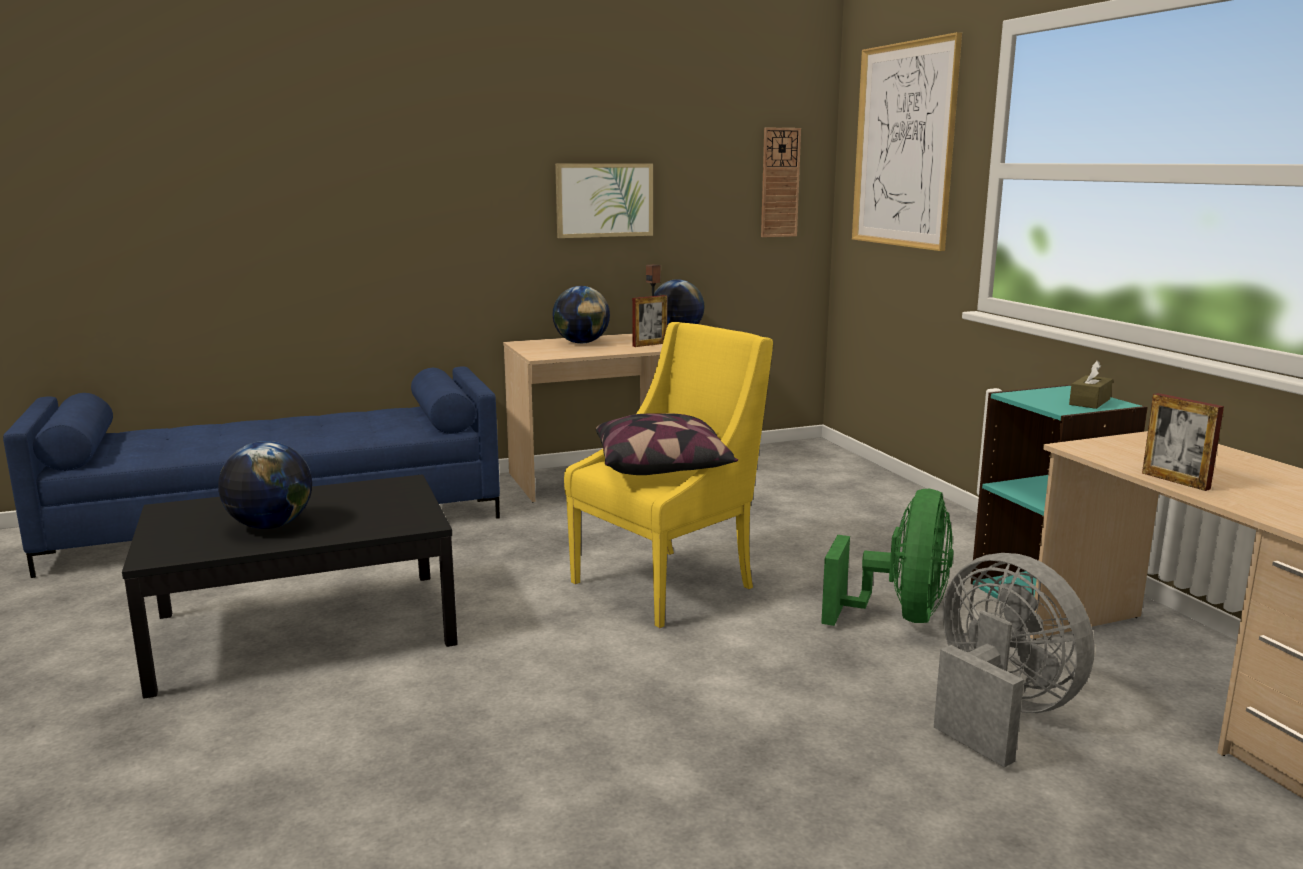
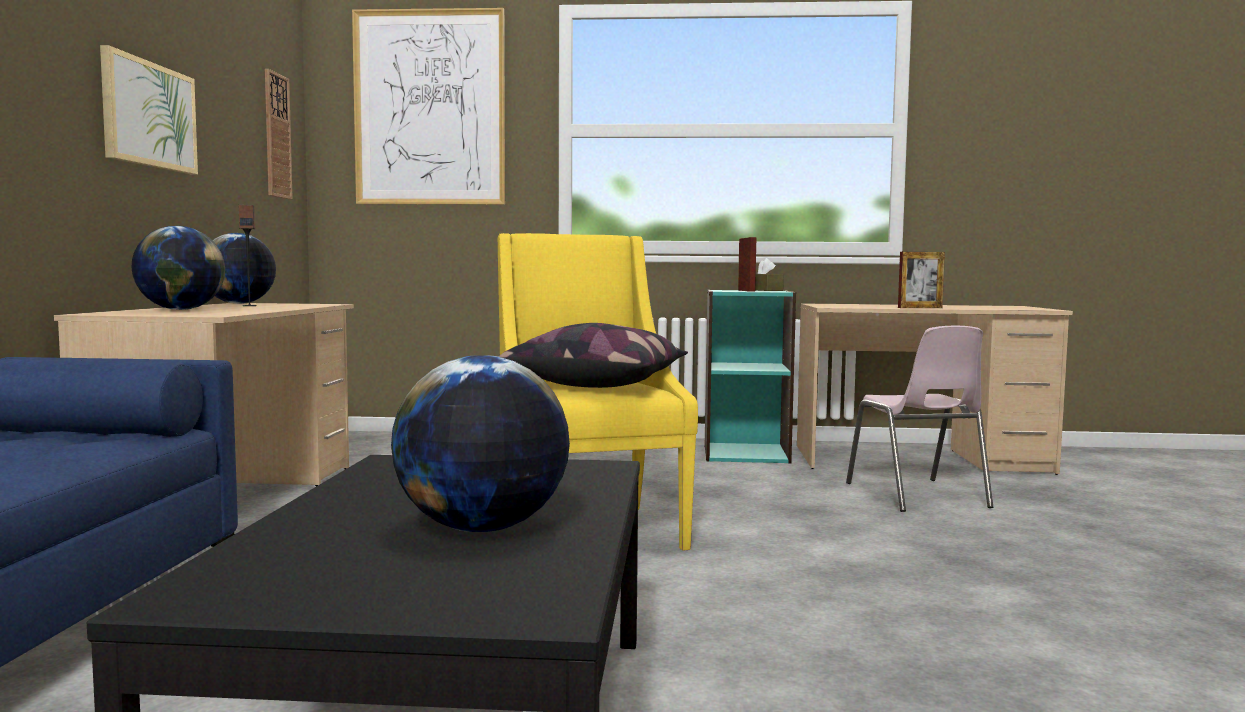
camera: 65 degrees left, 10 degrees down
picture frame [632,295,667,347] -> picture frame moved to [738,237,756,292]
green fan [821,489,954,626] -> none
grey fan [934,553,1095,768] -> pink chair [846,326,993,512]

